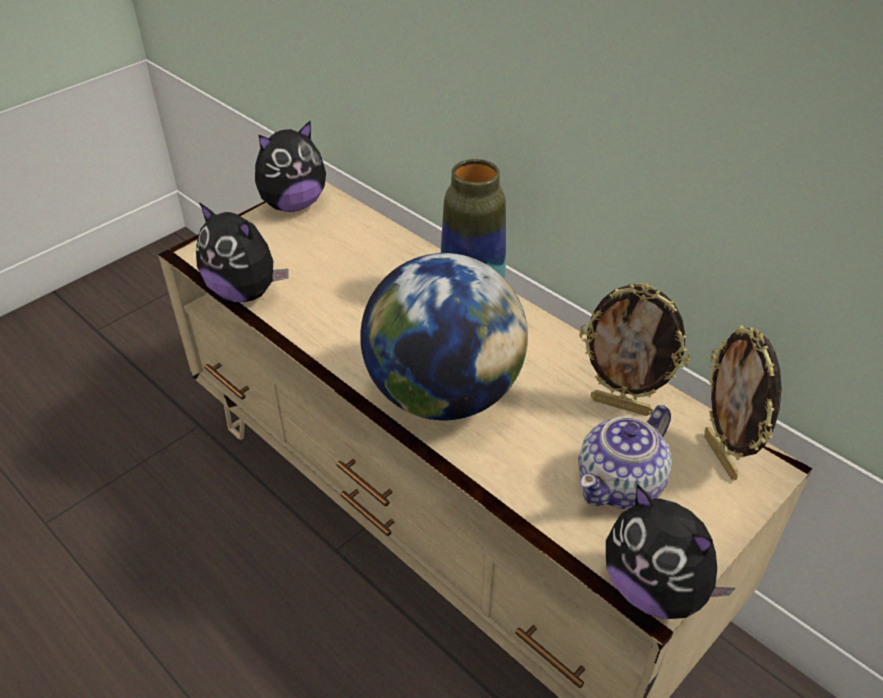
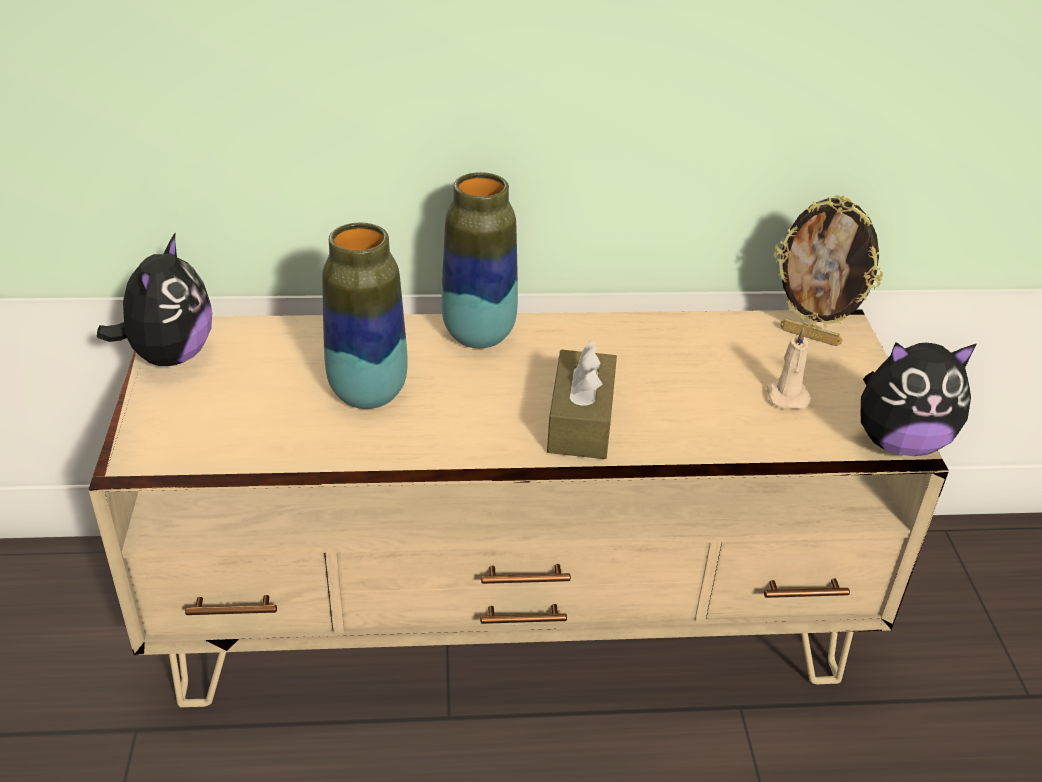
camera: 50 degrees left, 5 degrees down
plush toy [196,202,288,302] -> none
globe [360,253,528,420] -> brown tissue box [547,341,617,459]
teapot [578,405,672,509] -> beige candle [767,327,812,409]
picture frame [579,283,690,416] -> none
none -> vase [322,223,408,409]

